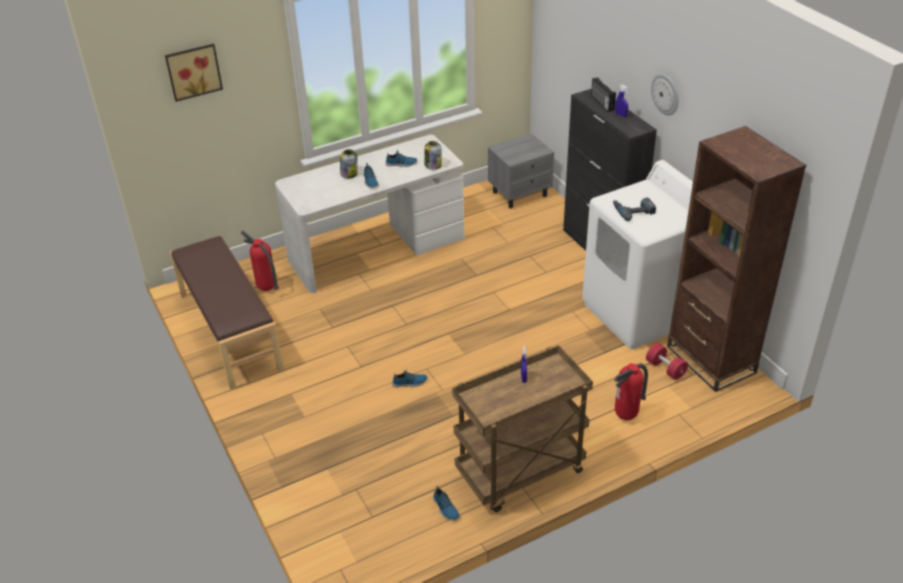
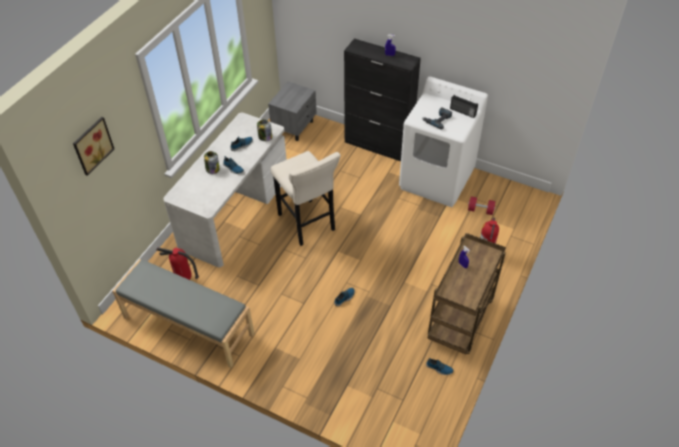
camera: 35 degrees left, 10 degrees up
brown bench [170,236,284,390] -> grey bench [112,259,254,368]
radio [591,77,616,112] -> radio moved to [450,95,478,118]
wall clock [651,74,678,116] -> none
brown bookcase [667,126,806,392] -> none
none -> beige stool [271,151,341,246]

